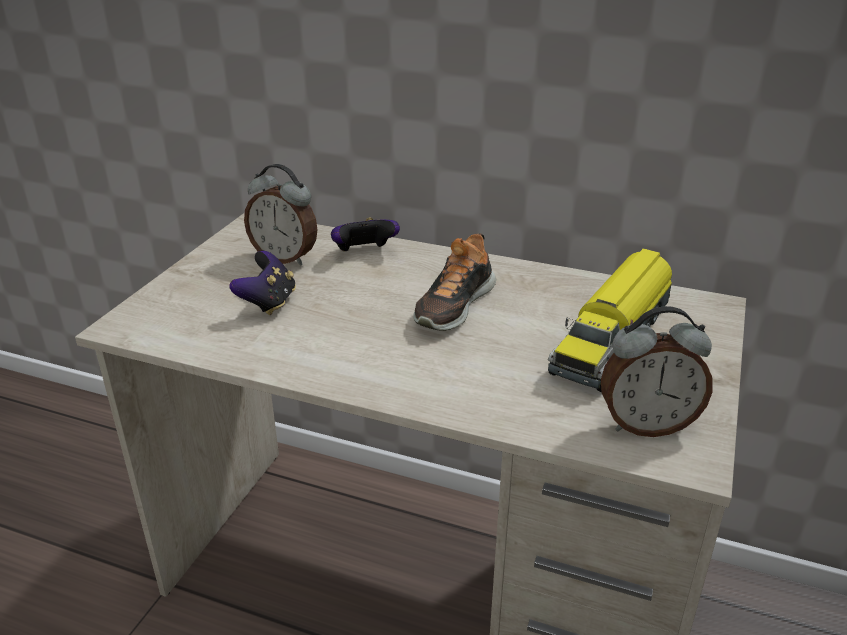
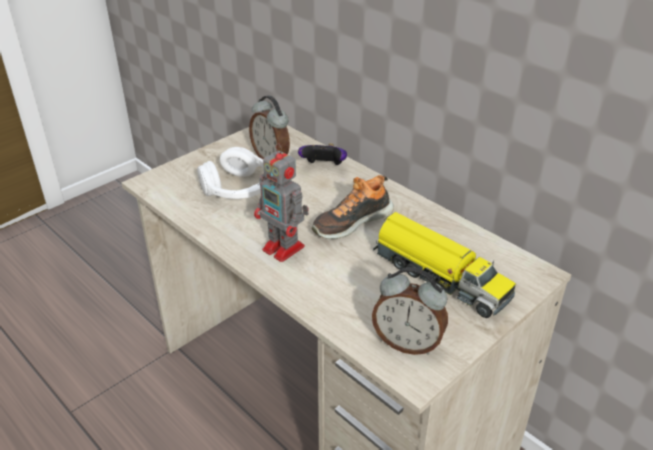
camera: 25 degrees right, 5 degrees up
game controller [229,251,296,315] -> white headphones [197,147,264,199]
toy truck [548,248,672,392] -> toy truck turned 105 degrees counterclockwise [373,212,516,318]
none -> toy robot [254,143,309,262]

